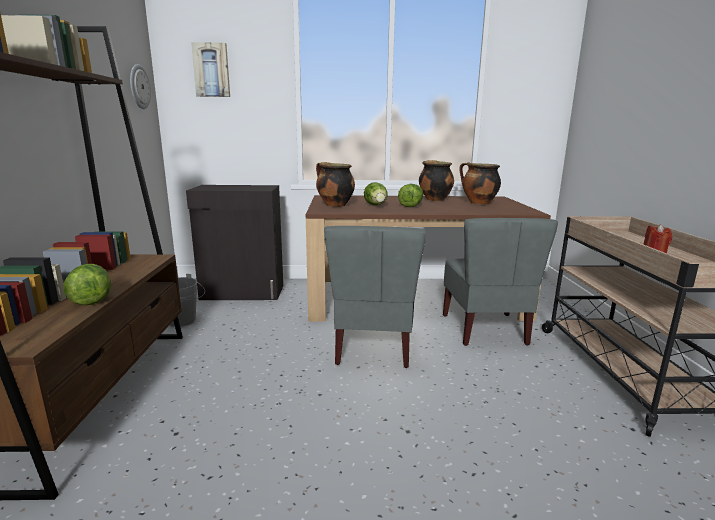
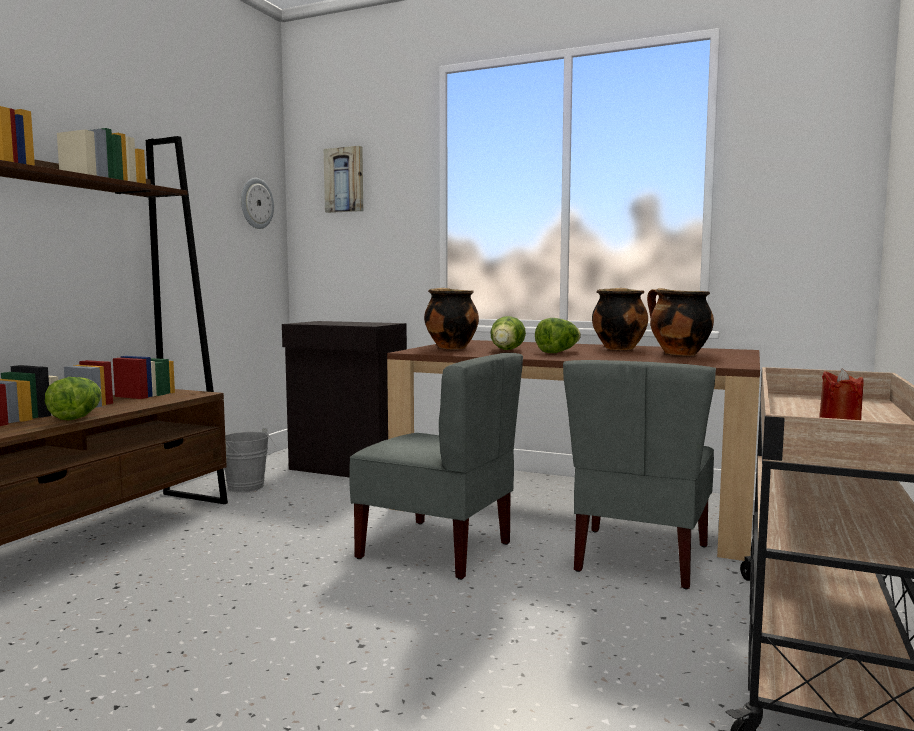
camera: 25 degrees right, 10 degrees down
grey chair [324,226,426,368] -> grey chair turned 90 degrees counterclockwise [349,353,523,580]

